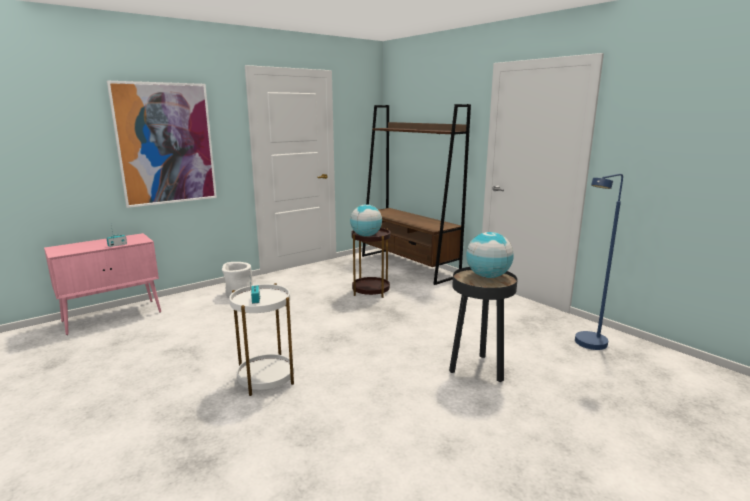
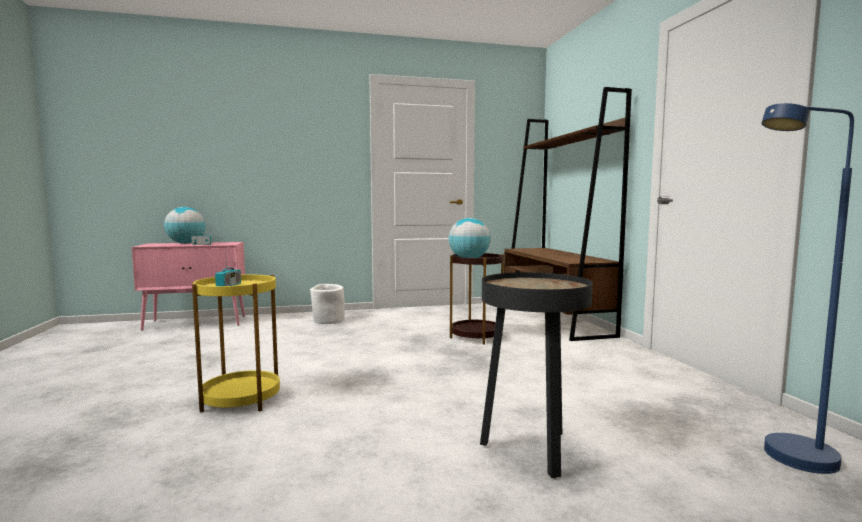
camera: 25 degrees right, 10 degrees down
picture [107,81,217,208] -> none
white side table [229,283,294,396] -> yellow side table [192,275,280,412]
globe [466,232,514,278] -> globe moved to [164,207,206,244]

